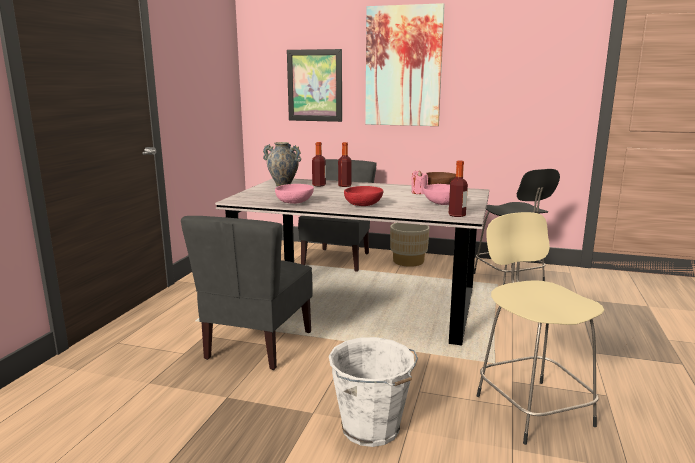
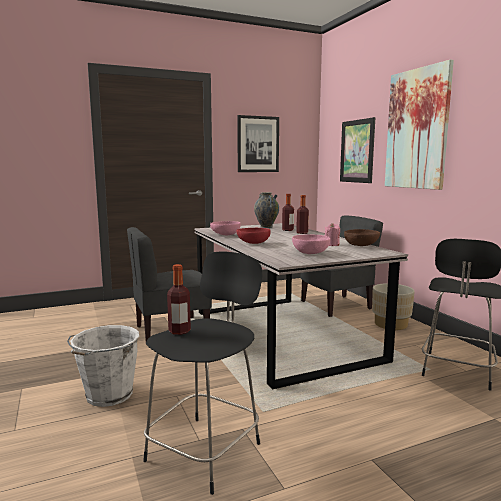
camera: 50 degrees right, 5 degrees down
bottle [449,160,468,217] -> bottle moved to [167,264,191,335]
beige stool [477,212,605,445] -> black stool [143,251,263,495]
none -> picture [237,115,279,172]

